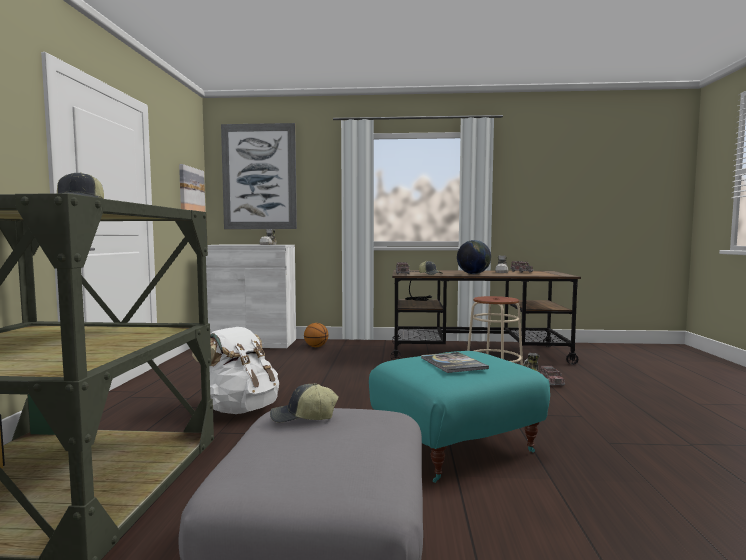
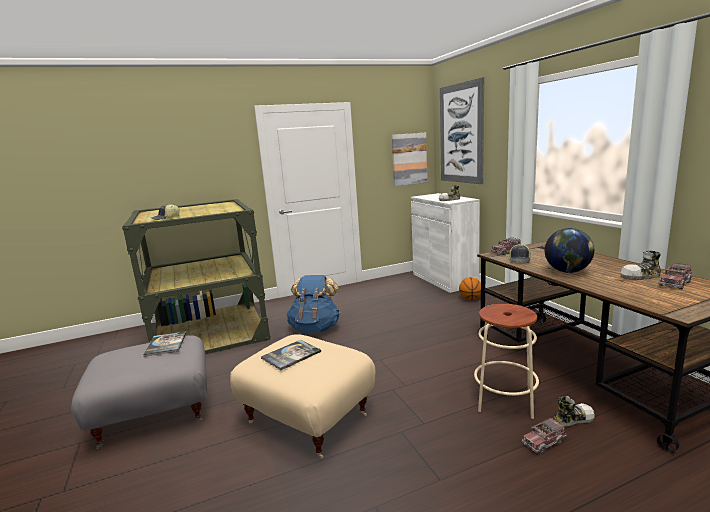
camera: 65 degrees right, 10 degrees up
white backpack [192,327,279,414] -> blue backpack [287,275,340,333]
cap [270,383,339,423] -> book [143,331,186,357]
turquoise ottoman [369,351,550,483] -> beige ottoman [230,334,375,459]

